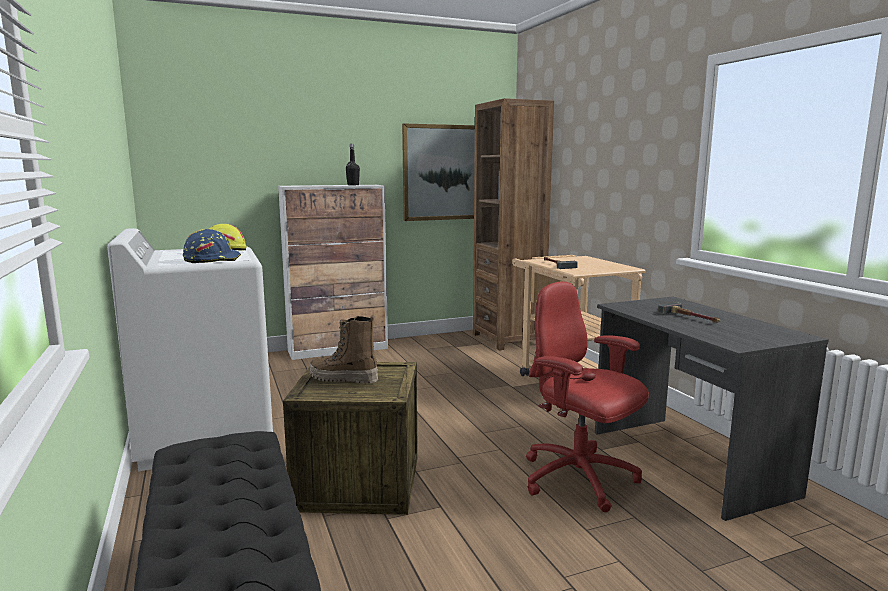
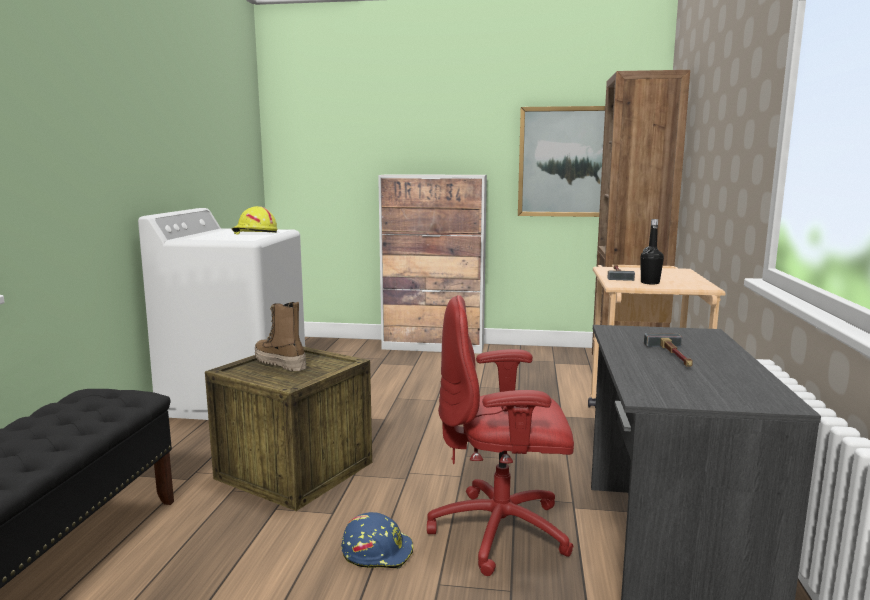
camera: 30 degrees right, 0 degrees up
blue hard hat [183,229,241,263] -> blue hard hat moved to [341,512,413,569]
black bottle [346,144,360,185] -> black bottle moved to [640,219,664,285]
red office chair [526,282,649,512] -> red office chair turned 75 degrees counterclockwise [427,295,574,576]

